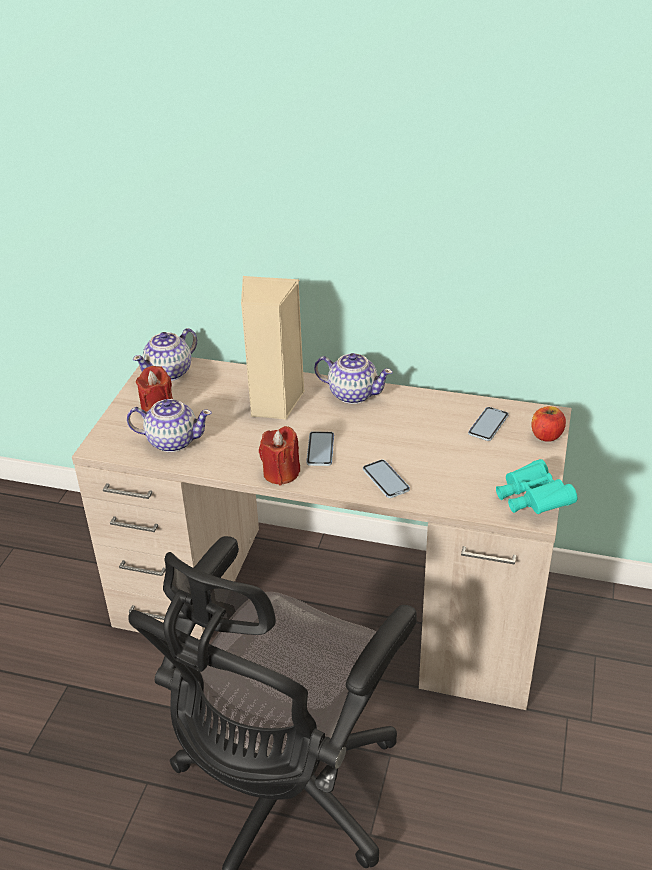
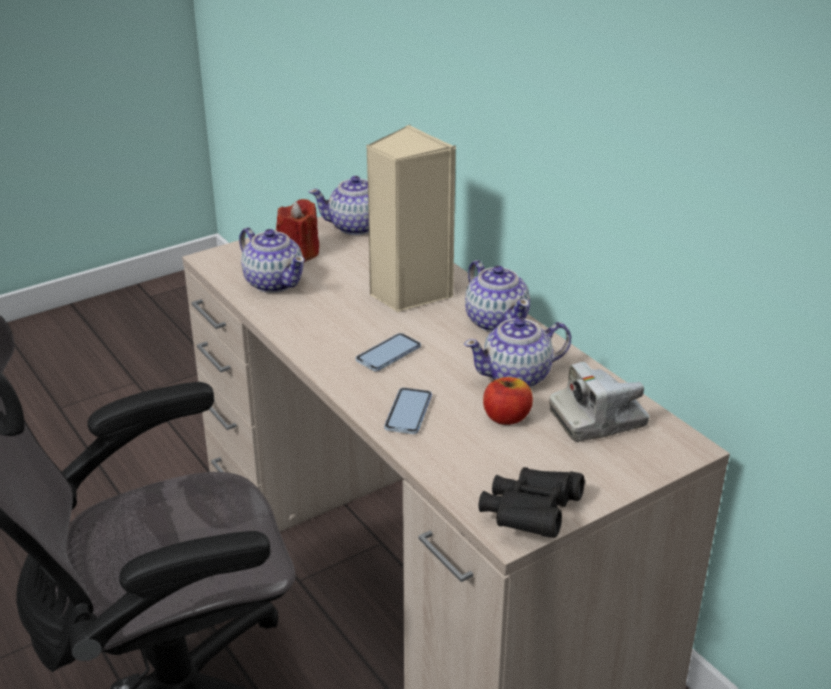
camera: 40 degrees right, 5 degrees down
red candle [259,426,300,486] -> none
phone [468,407,509,441] -> camera [549,362,650,442]
turquoise binoculars [496,459,577,514] -> black binoculars [479,467,584,538]
apple [531,406,566,442] -> apple moved to [483,377,533,425]
none -> teapot [464,317,571,388]

